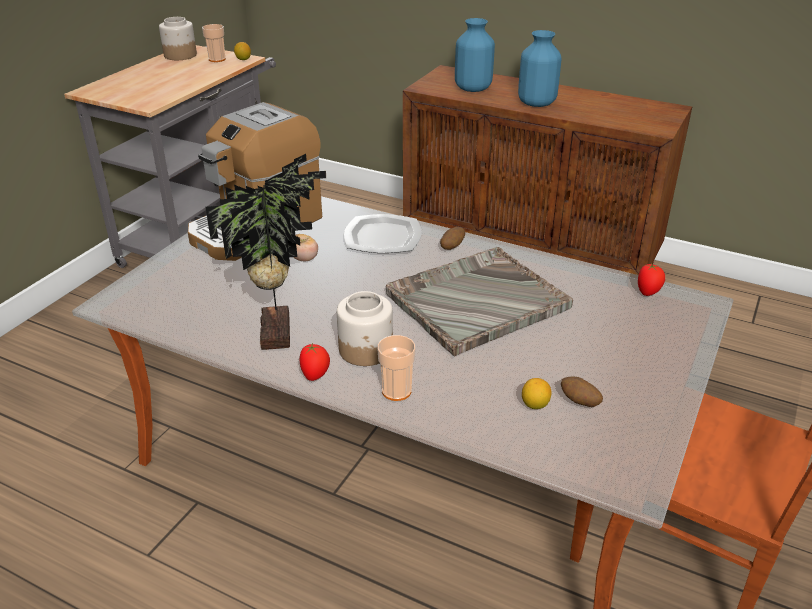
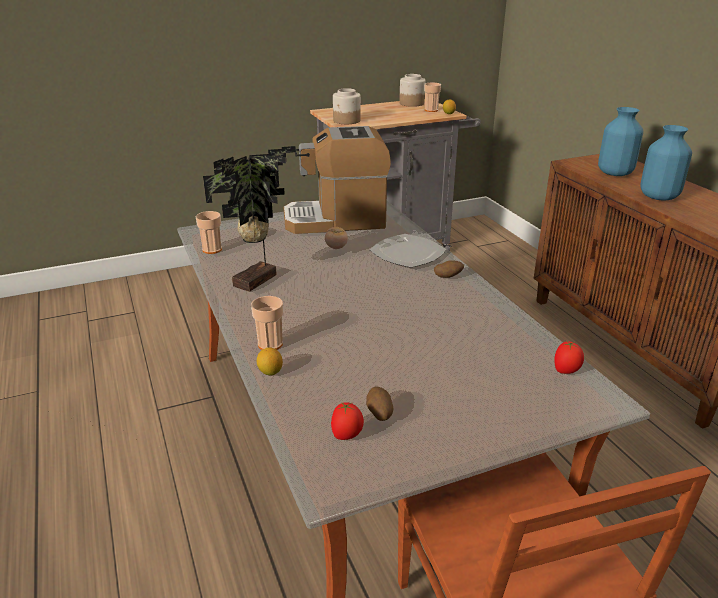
camera: 40 degrees right, 5 degrees down
tomato [300,342,330,381] -> tomato moved to [331,402,364,440]
jar [337,291,393,366] -> jar moved to [333,88,361,124]
grey tray [386,247,573,356] -> none
lemon [522,378,552,409] -> lemon moved to [257,347,283,375]
none -> cup [196,211,222,254]

